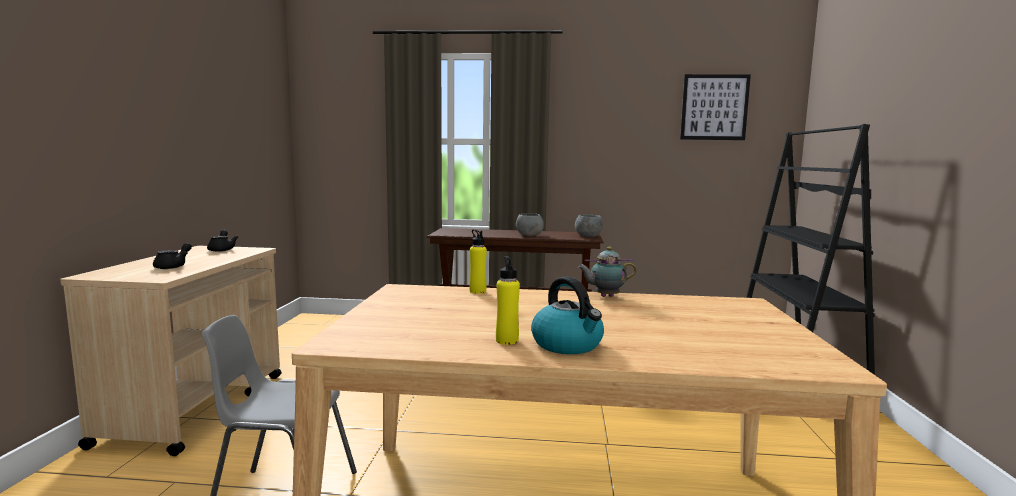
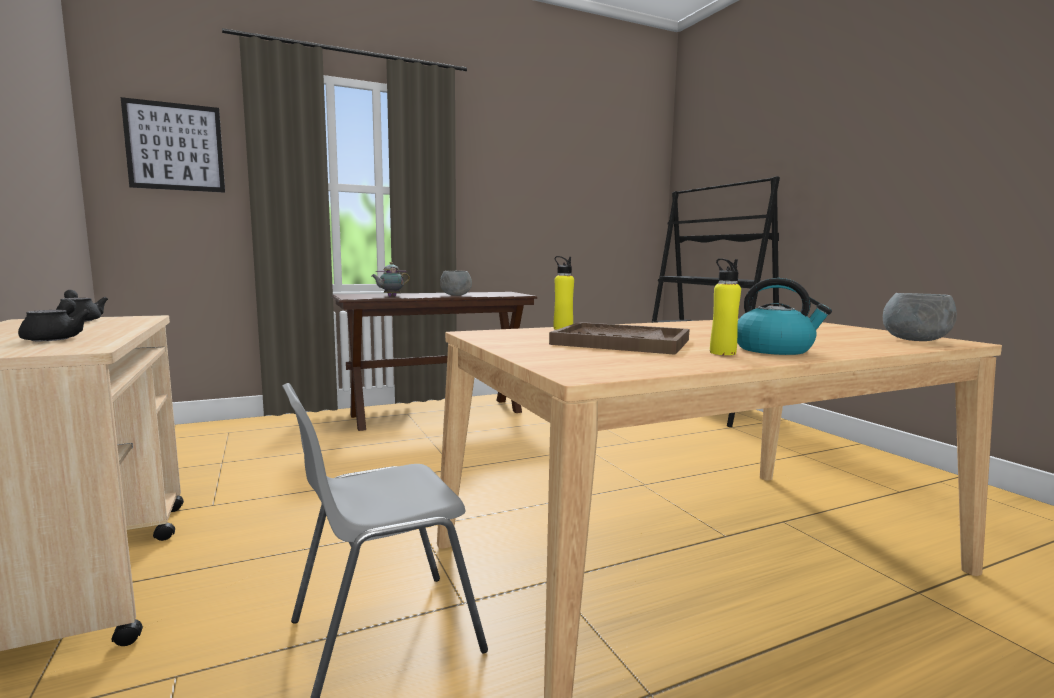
camera: 30 degrees left, 0 degrees up
grey bowl [575,214,603,237] -> grey bowl moved to [883,293,957,341]
teapot [578,247,637,297] -> teapot moved to [371,262,410,297]
picture [680,74,751,140] -> picture moved to [121,97,225,193]
none -> brown tray [549,322,689,355]

